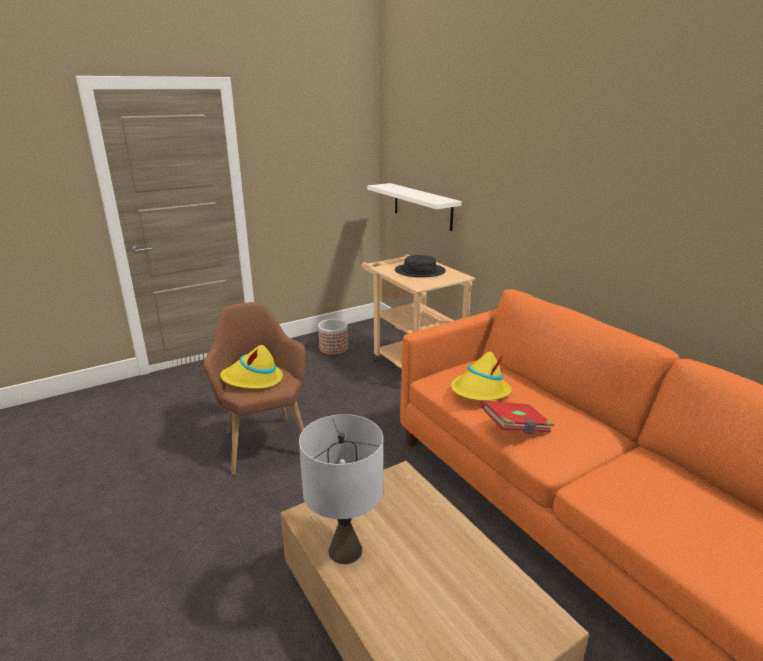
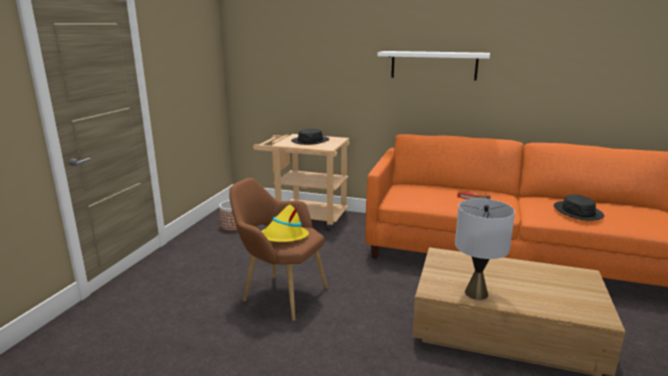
camera: 40 degrees left, 5 degrees down
white shelf [367,183,462,231] -> white shelf moved to [377,51,490,81]
yellow hat [451,351,512,401] -> none
none -> black hat [554,195,604,221]

